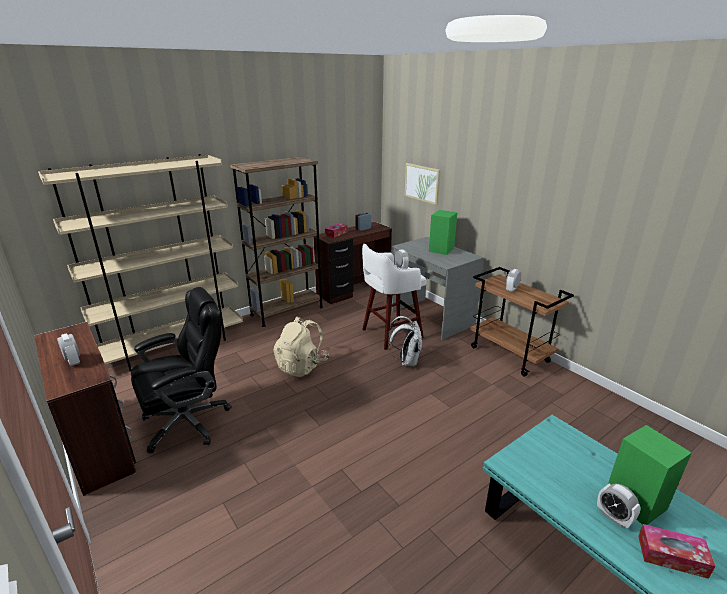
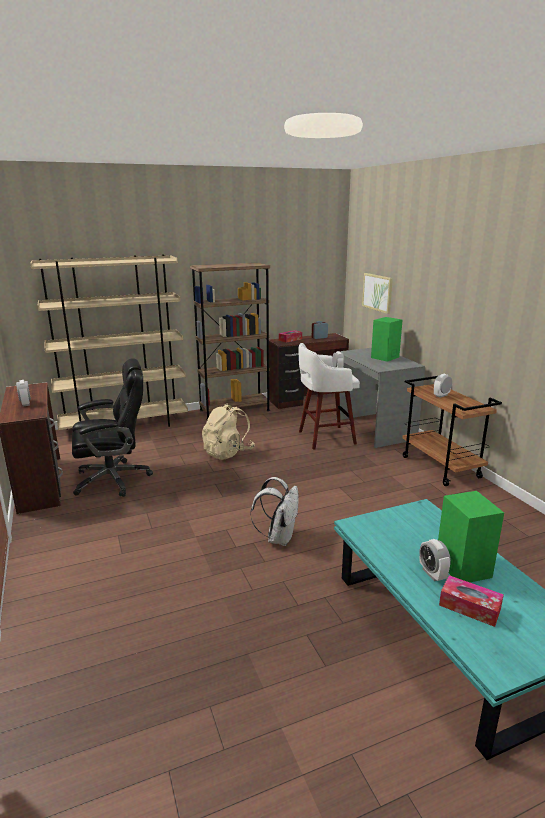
camera: 15 degrees right, 5 degrees down
white backpack [388,316,422,367] -> white backpack moved to [251,477,299,546]

